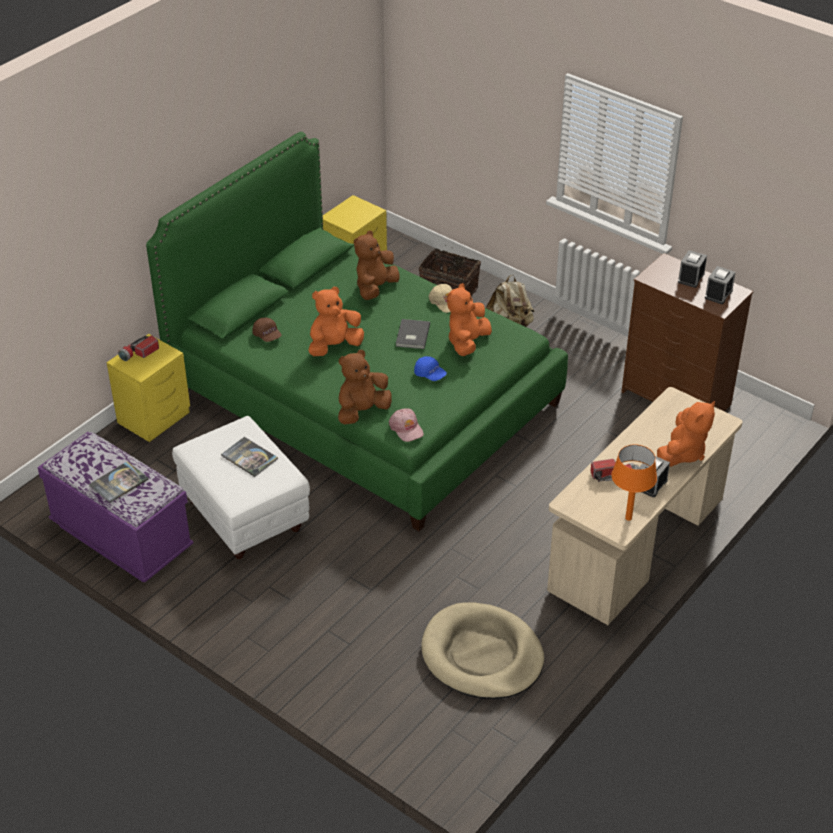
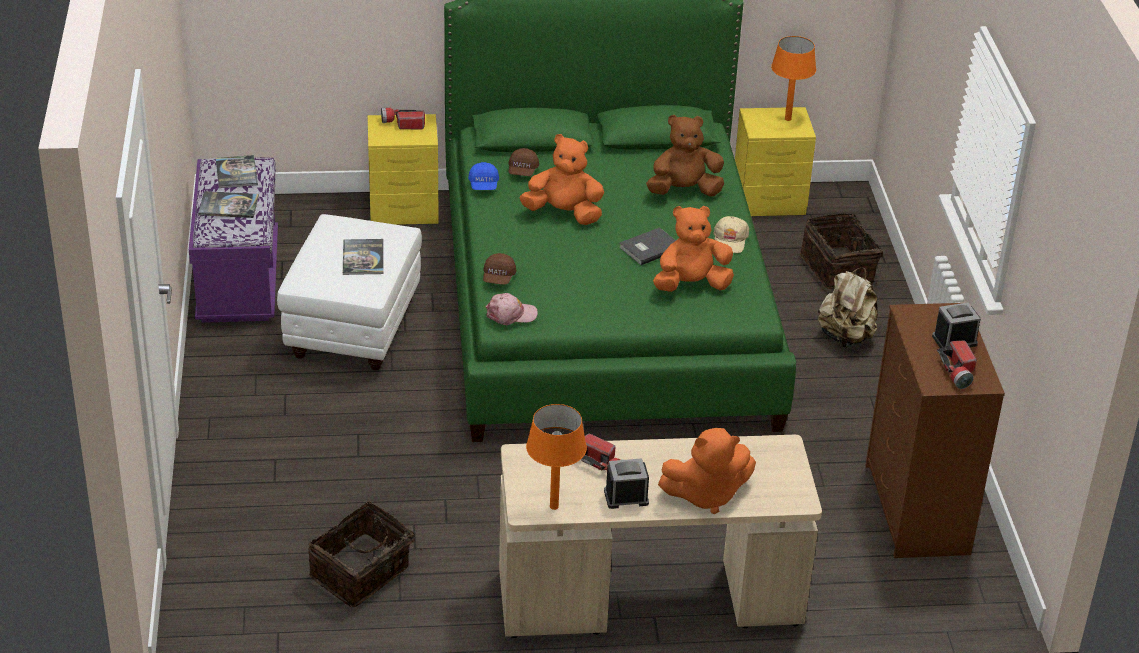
camera: 45 degrees right, 5 degrees down
brown plush toy [338,350,392,425] -> brown cap [483,253,517,285]
pink cap [389,408,424,442] -> pink cap turned 120 degrees counterclockwise [486,293,538,325]
blue cap [414,356,447,381] -> blue cap moved to [468,162,499,190]
beige dog bed [421,602,544,699] -> basket [308,501,422,607]
alarm clock [705,266,736,304] -> flashlight [937,341,977,389]
none -> book [215,155,258,188]
none -> orange table lamp [771,36,816,121]

